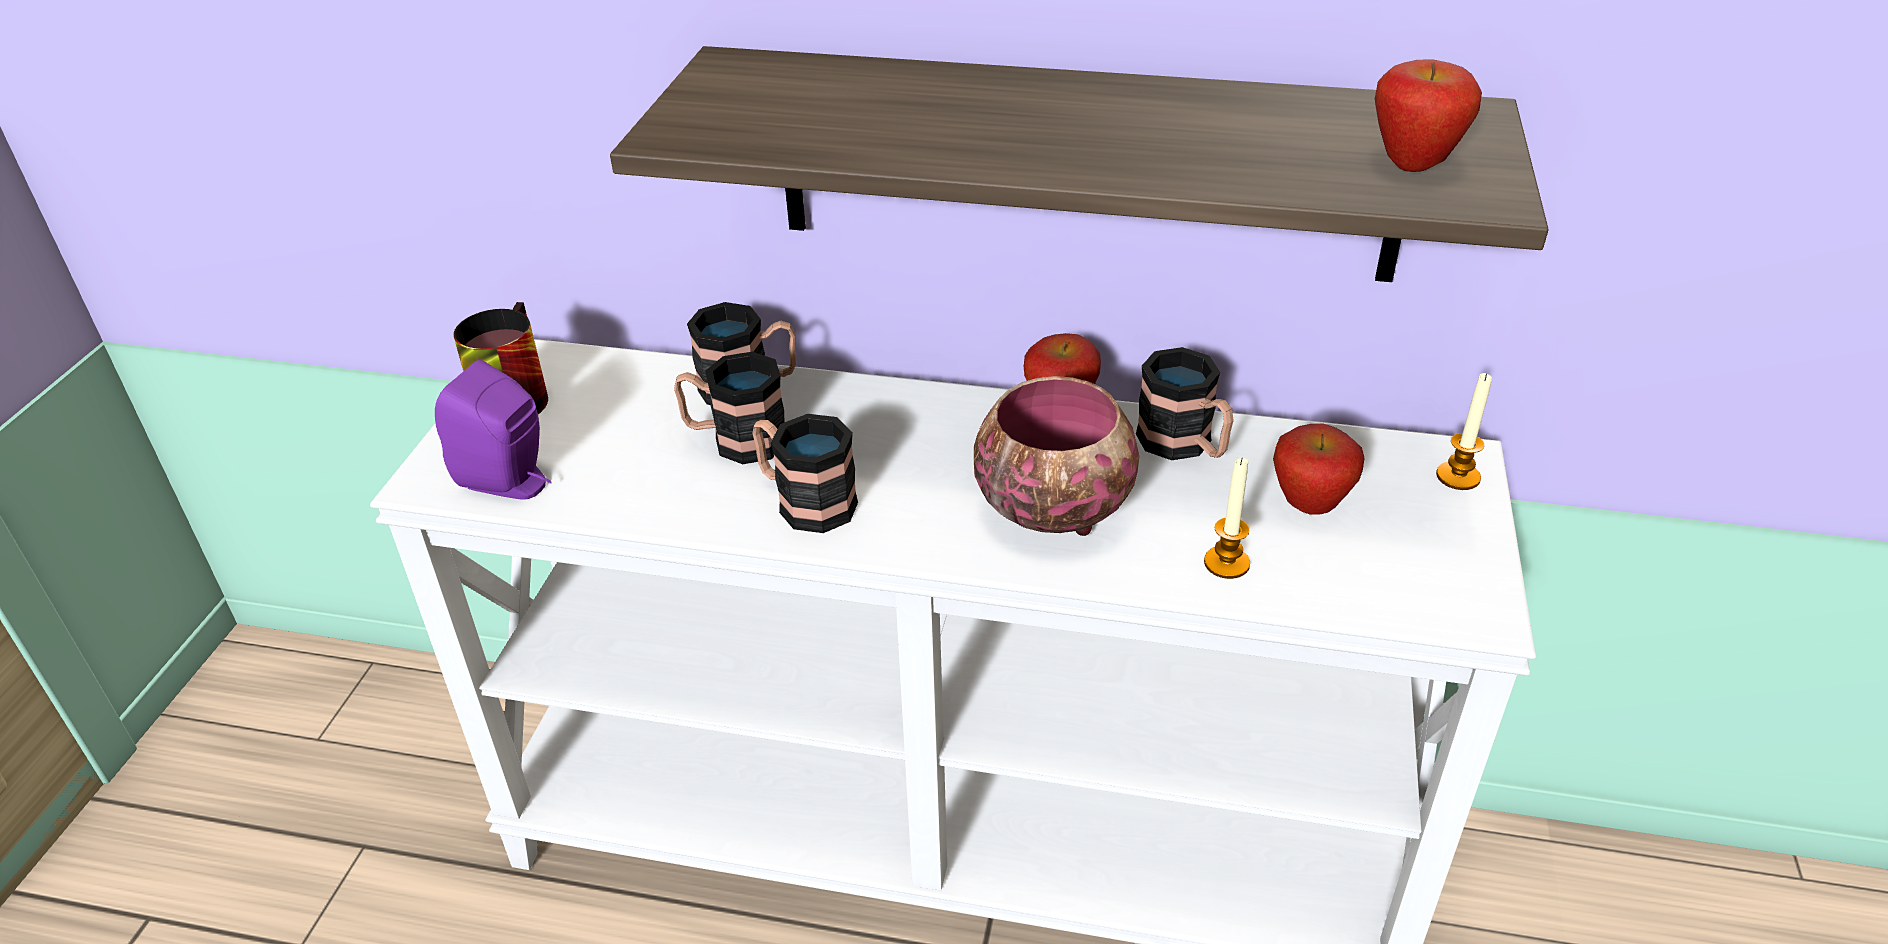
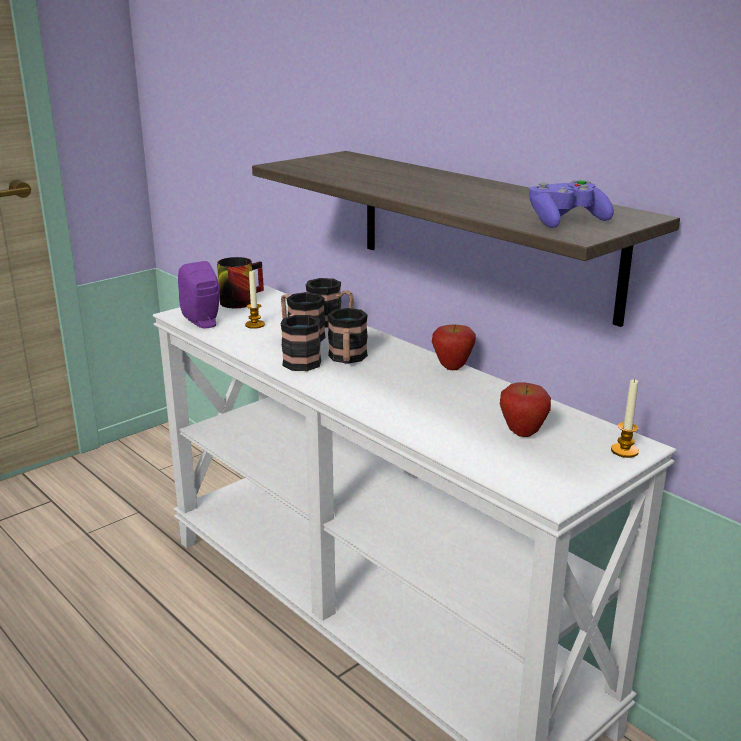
camera: 35 degrees right, 15 degrees down
bowl [974,376,1139,536] -> none
mug [1136,347,1234,460] -> mug moved to [328,308,368,364]
candle [1204,458,1250,579] -> candle moved to [245,271,265,329]
apple [1375,60,1482,172] -> purple game controller [529,180,614,228]

